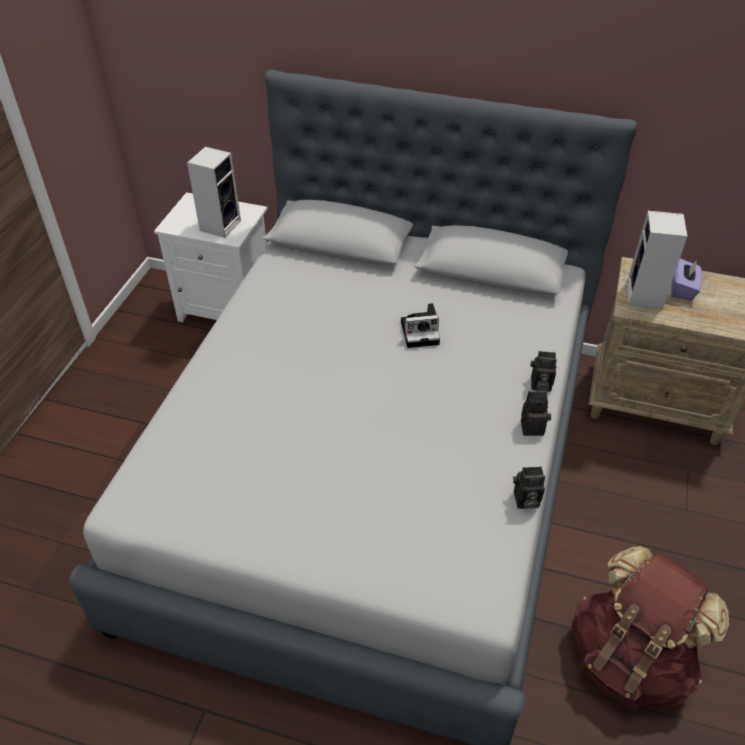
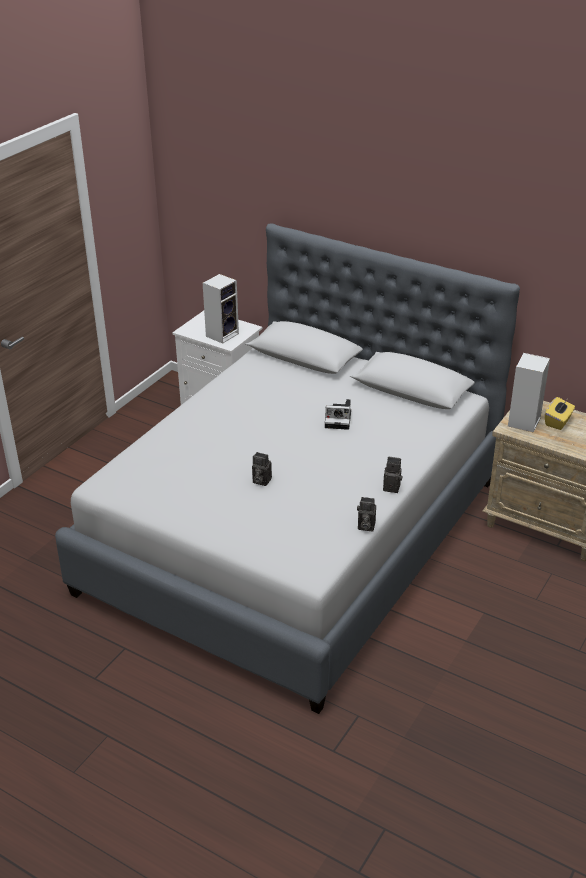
camera: 15 degrees right, 10 degrees down
camera [531,351,557,392] -> camera moved to [252,452,272,486]
brown backpack [572,546,729,709] -> none
purple tissue box [671,259,702,300] -> yellow tissue box [545,397,575,430]

